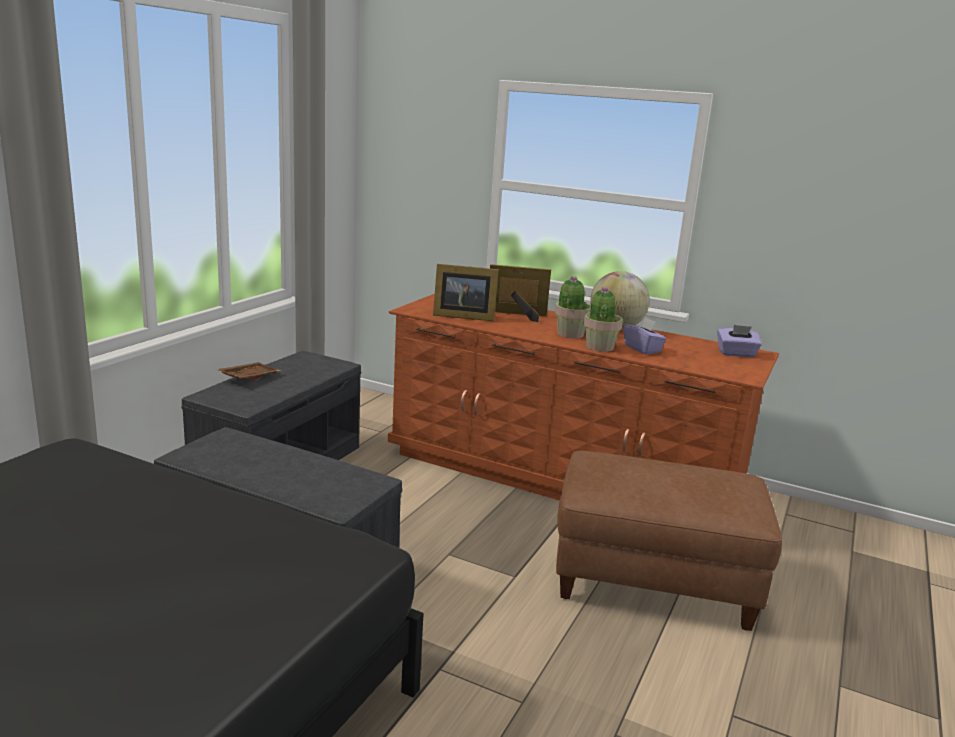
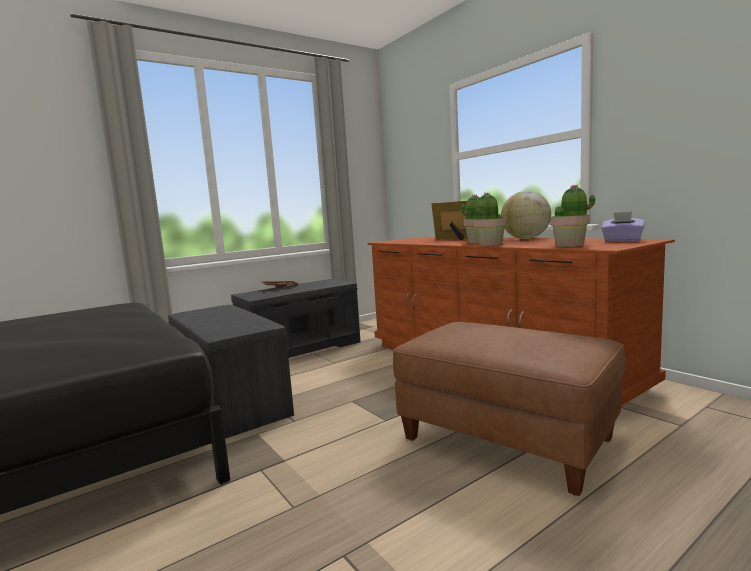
camera: 30 degrees right, 10 degrees down
picture frame [433,264,499,321] -> none
purple tissue box [624,317,667,354] -> none
none -> potted plant [550,185,595,247]

